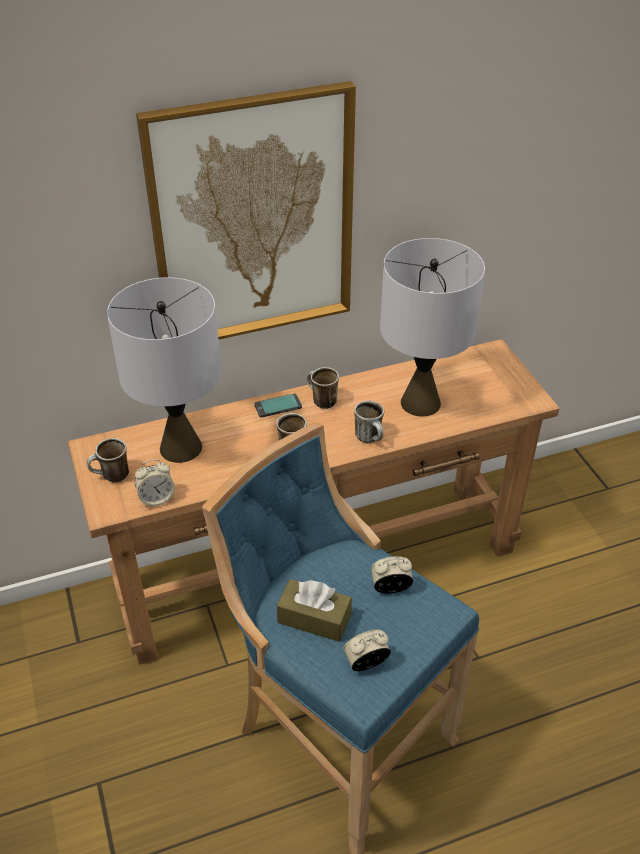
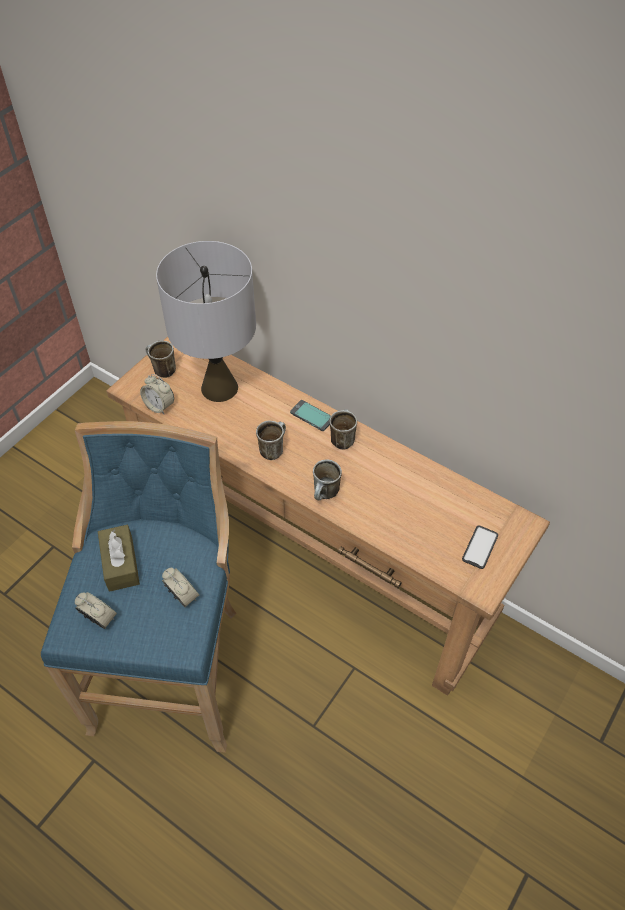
camera: 55 degrees right, 10 degrees up
picture [136,81,356,340] -> none
grey table lamp [380,238,485,417] -> none
none -> phone [462,526,498,569]

